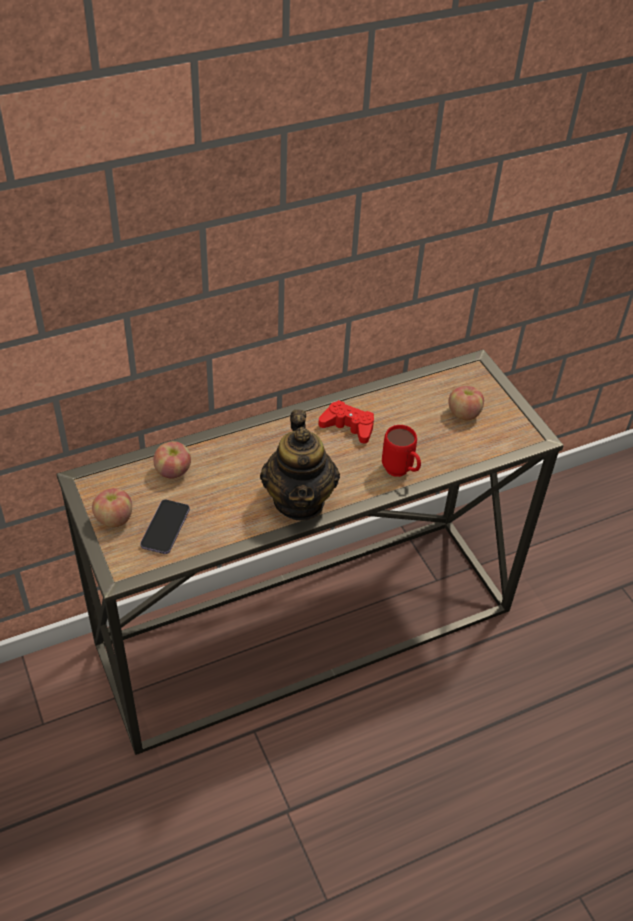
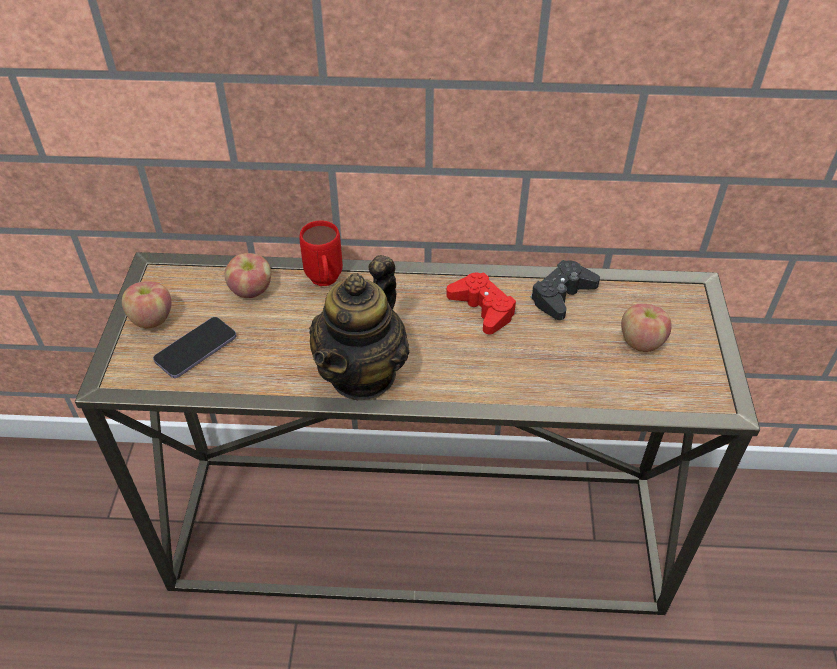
camera: 30 degrees right, 0 degrees up
red mug [382,425,421,477] -> red mug moved to [299,221,343,286]
none -> black game controller [530,260,600,320]

